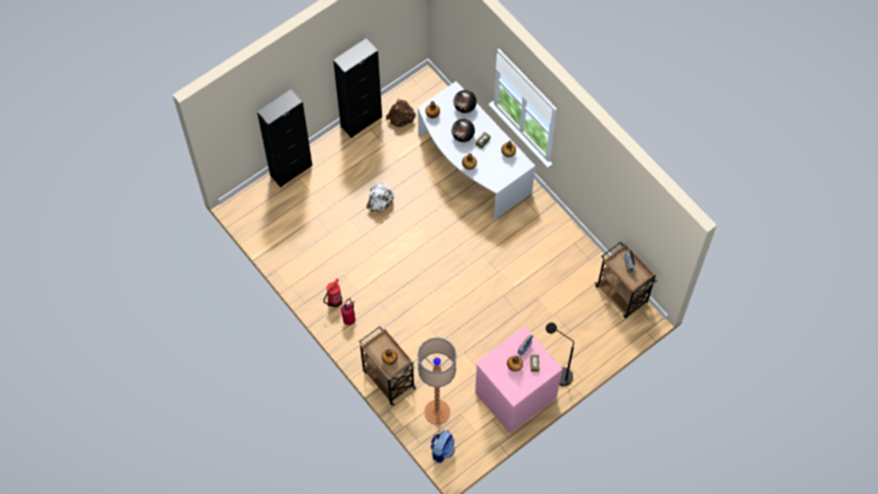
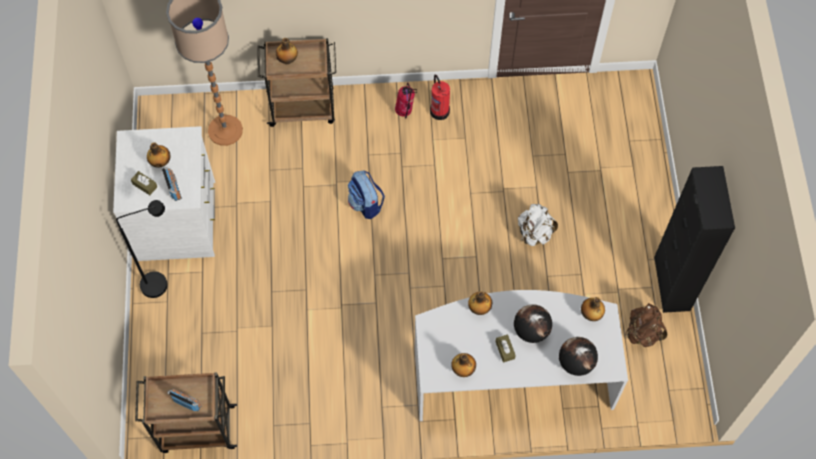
camera: 125 degrees right, 0 degrees up
black cabinet [257,89,312,187] -> none
backpack [430,430,455,463] -> backpack moved to [348,170,385,219]
pink dresser [475,326,563,434] -> white dresser [113,126,215,261]

